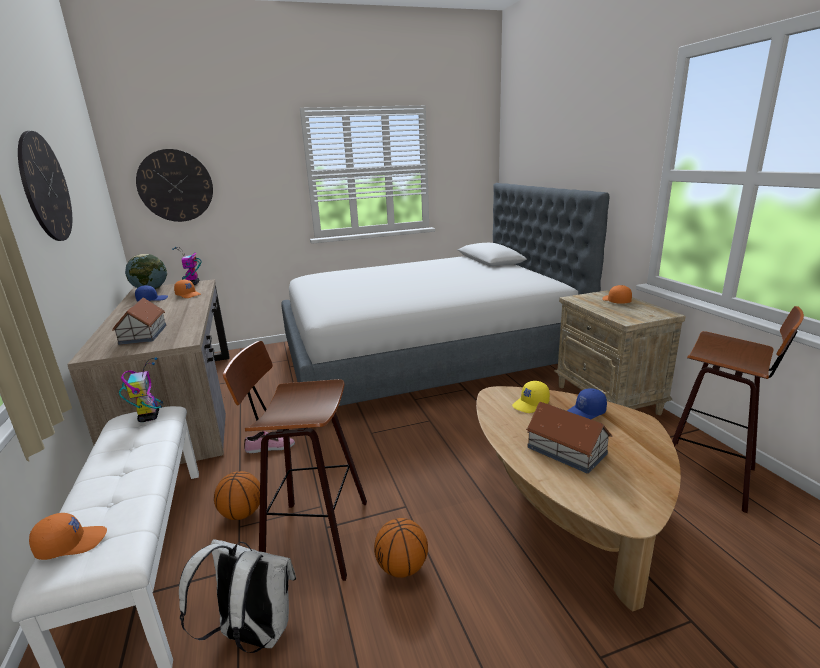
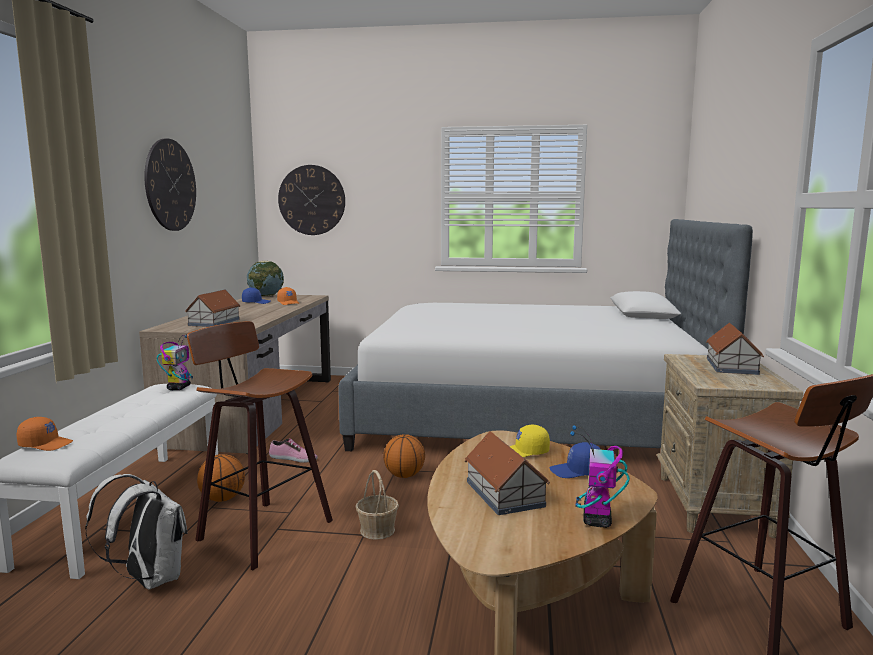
camera: 25 degrees right, 10 degrees down
toy robot [172,247,202,285] -> toy robot moved to [570,425,630,528]
basketball [374,518,428,578] -> basketball moved to [383,434,425,478]
orange cap [602,285,632,304] -> toy house [706,322,764,375]
none -> basket [355,470,399,540]

